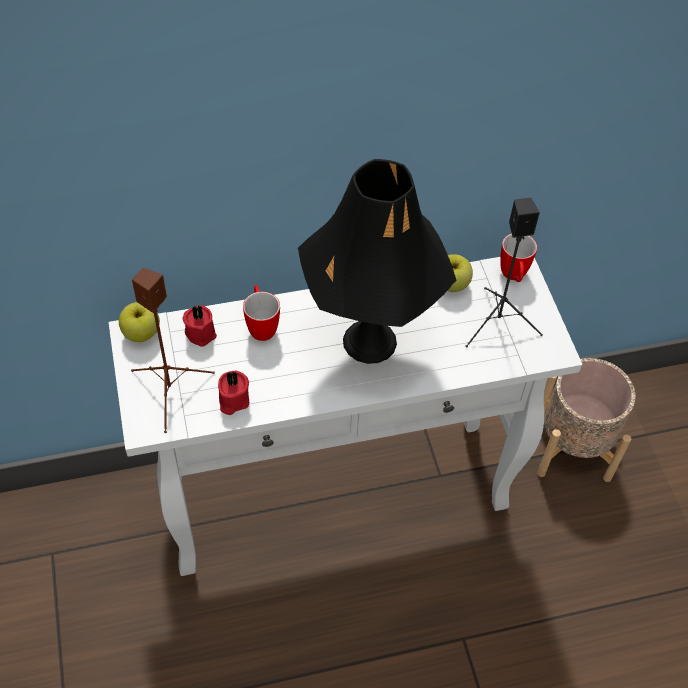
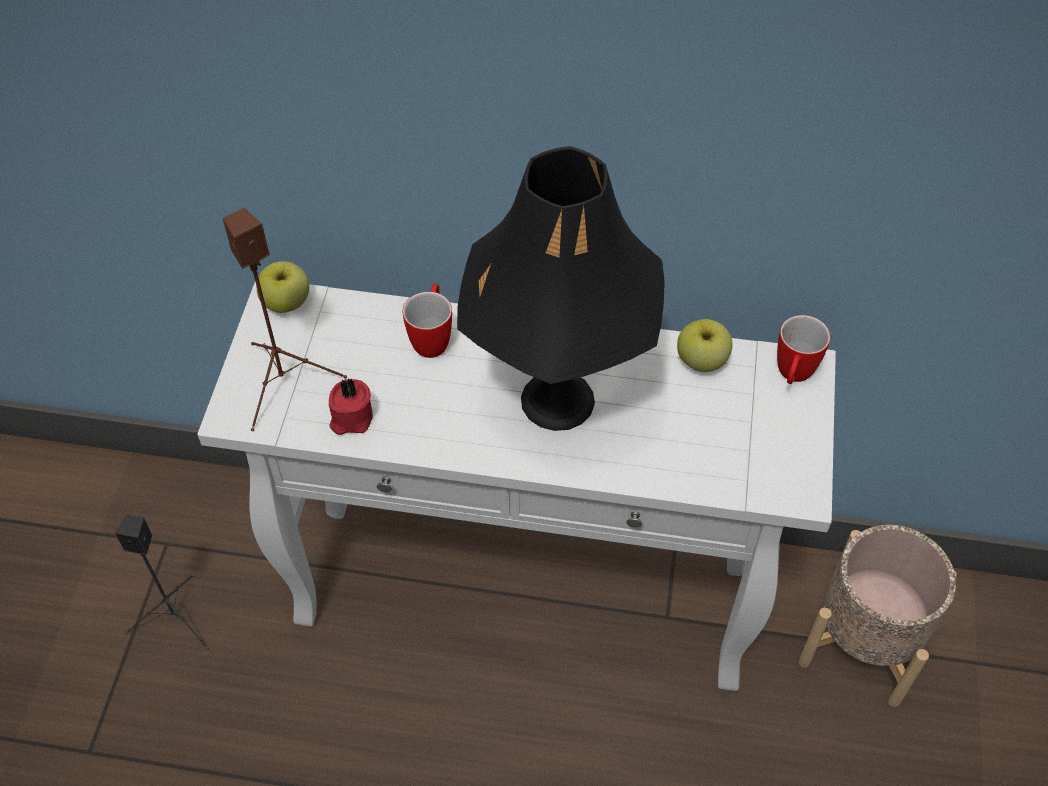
camera: 25 degrees right, 0 degrees up
red candle [182,305,217,347] -> none
black speaker [465,197,543,348] -> black speaker moved to [115,514,209,650]

